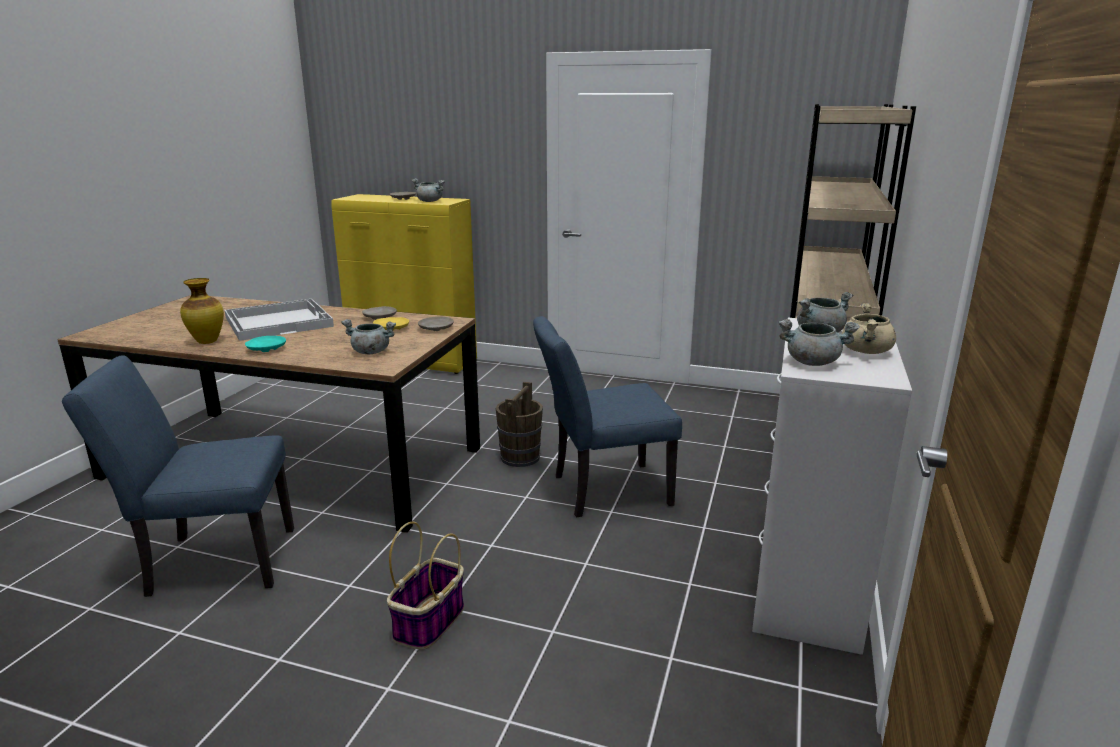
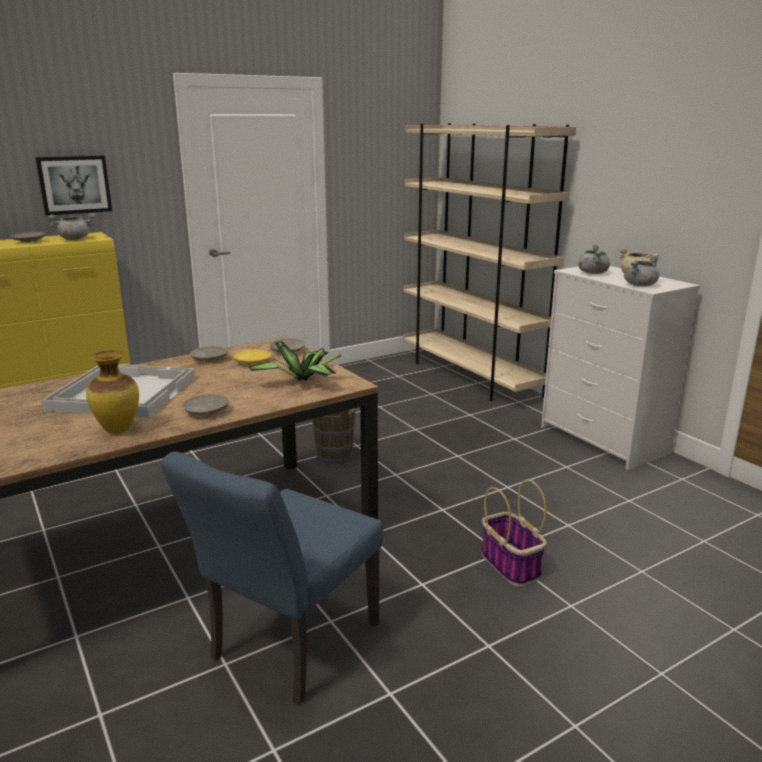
camera: 50 degrees left, 0 degrees up
turquoise plate [245,336,286,352] -> beige plate [182,394,229,415]
grey cooking pot [341,319,396,354] -> potted plant [248,341,341,381]
blue chair [533,316,682,517] -> none
none -> picture [36,156,112,216]

